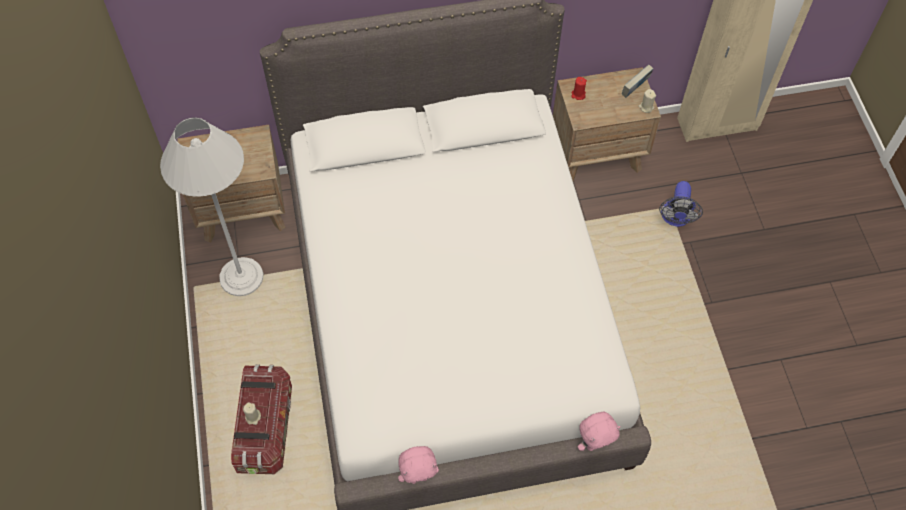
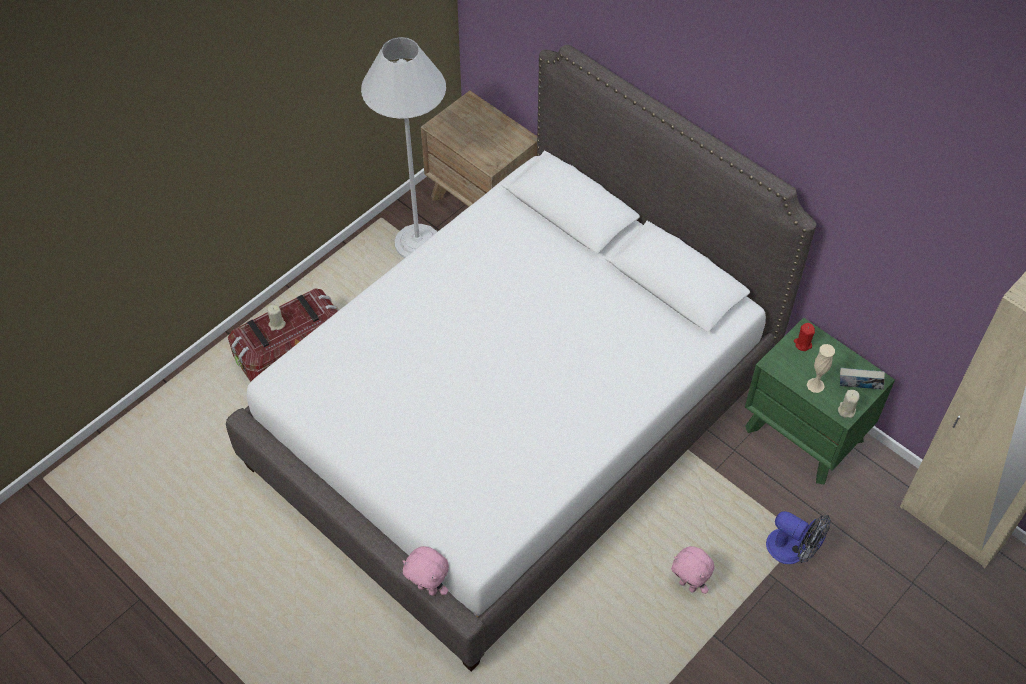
camera: 55 degrees right, 5 degrees down
pink plush toy [398,446,439,484] -> pink plush toy moved to [671,546,714,594]
brown nightstand [553,67,661,181] -> green nightstand [745,317,895,485]
fan [659,181,703,227] -> fan turned 120 degrees counterclockwise [766,511,831,564]
none -> beige vase [807,344,835,393]

